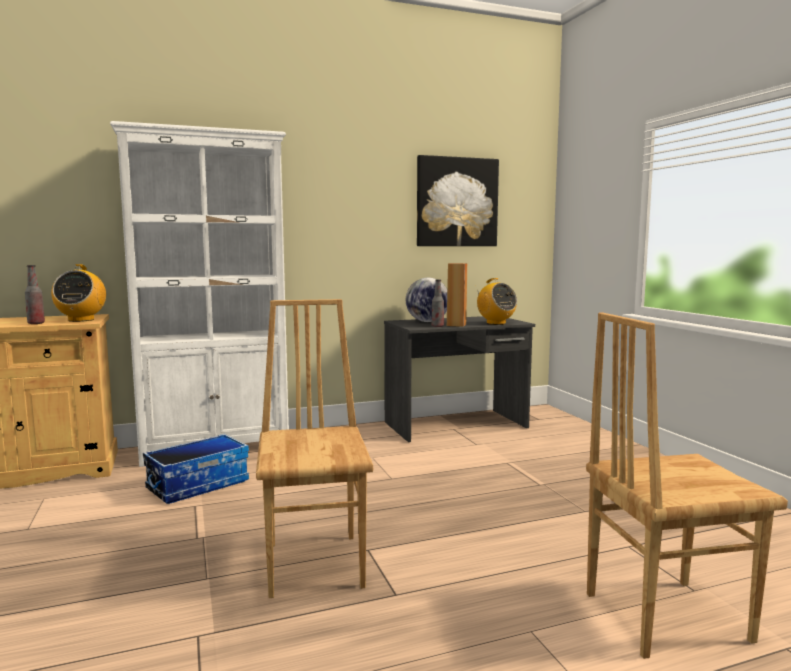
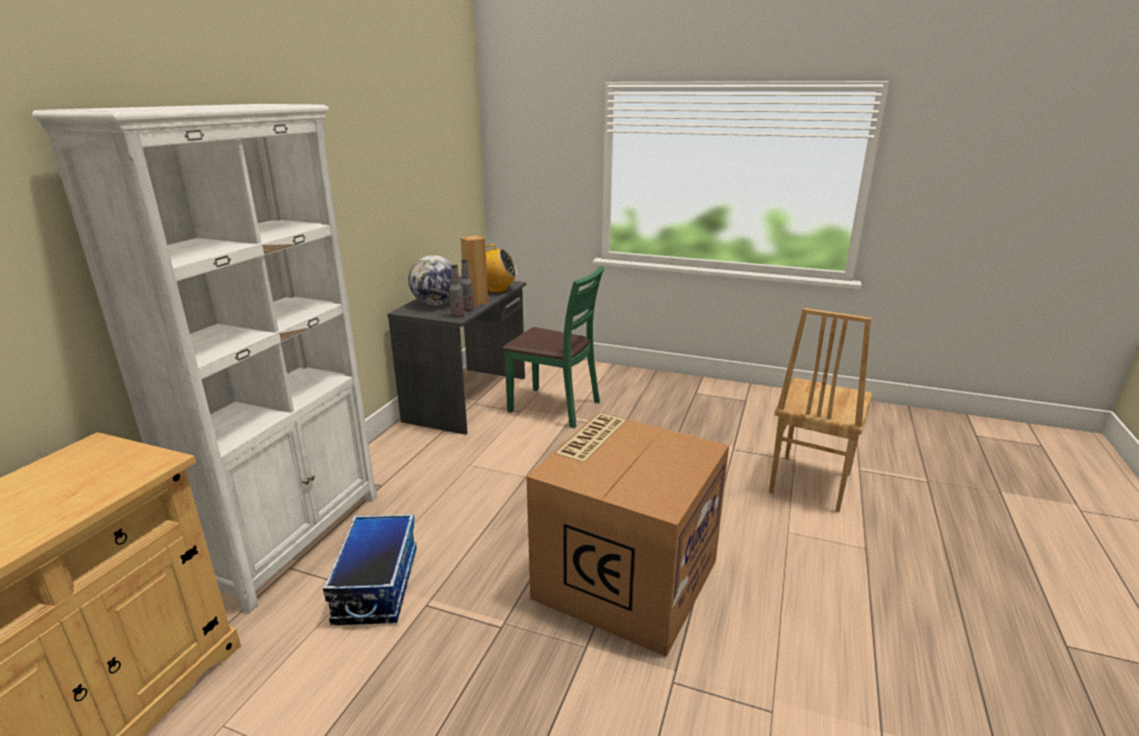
camera: 50 degrees left, 15 degrees up
bottle [25,265,45,324] -> bottle moved to [449,265,465,317]
radio [51,264,106,322] -> none
brown chair [256,299,373,598] -> cardboard box [526,412,729,657]
picture [417,155,499,246] -> none
none -> green chair [502,266,605,428]

